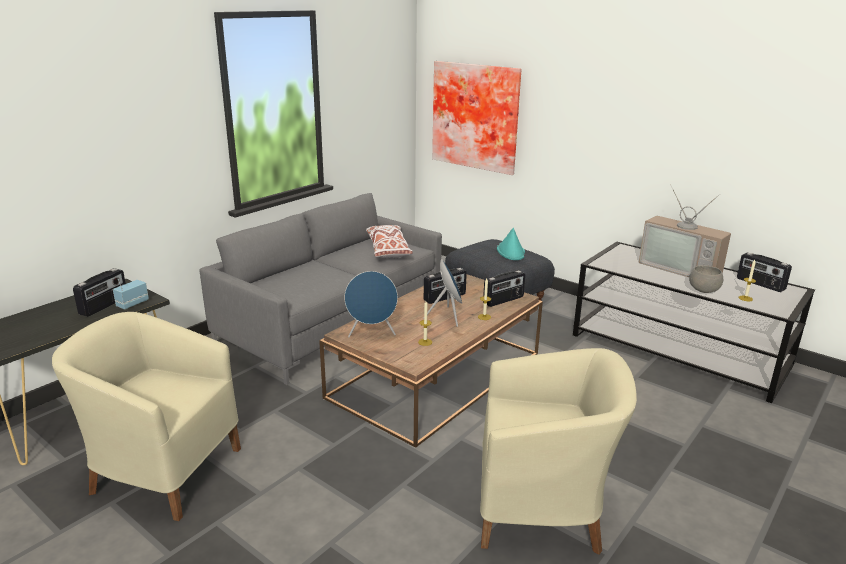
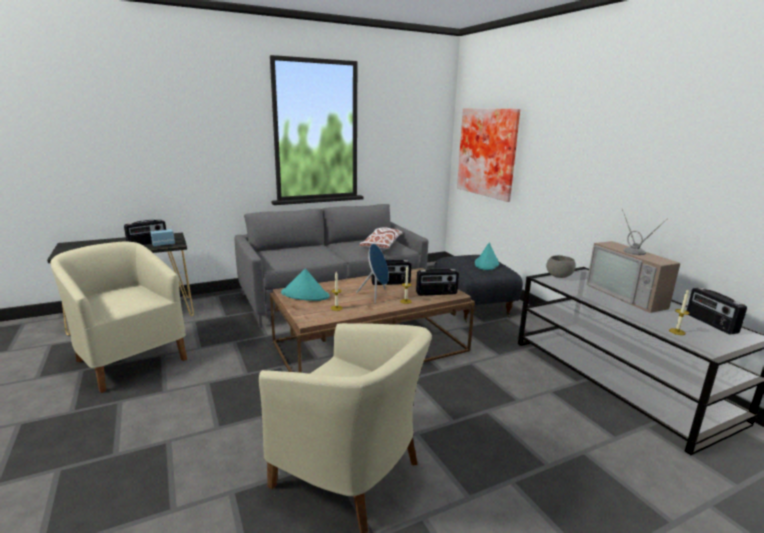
camera: 25 degrees right, 5 degrees down
blue speaker [344,271,398,337] -> turquoise hat [281,268,330,301]
grey bowl [689,265,723,293] -> grey bowl moved to [546,255,575,278]

